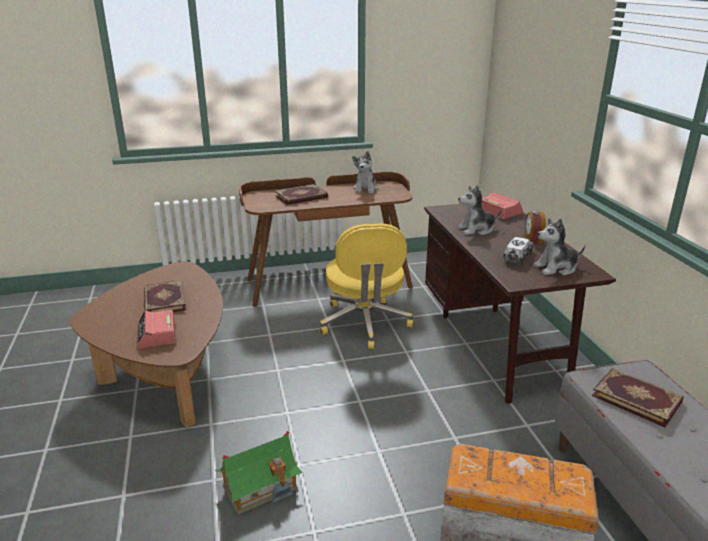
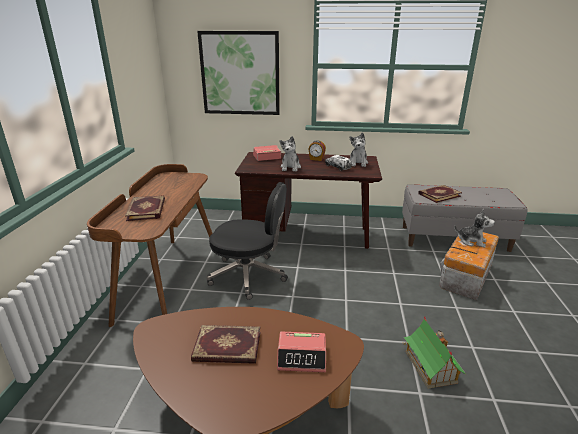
camera: 70 degrees left, 0 degrees up
yellow office chair [319,223,413,349] -> black office chair [206,182,288,300]
plush toy [352,151,378,194] -> plush toy moved to [454,209,495,248]
none -> picture [197,31,280,115]

